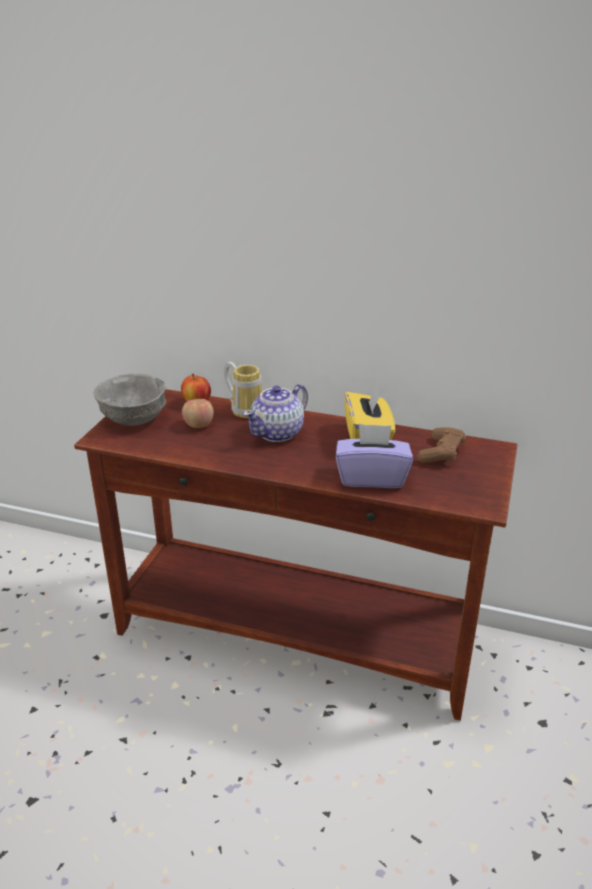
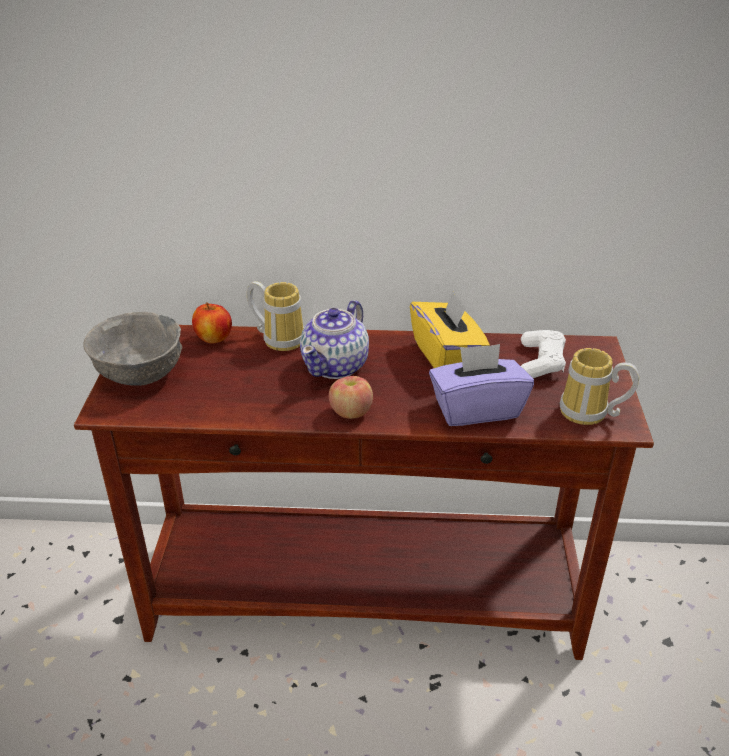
camera: 15 degrees left, 5 degrees up
apple [182,399,214,428] -> apple moved to [329,376,373,419]
brown game controller [417,428,466,463] -> white game controller [521,330,566,378]
none -> mug [560,348,639,425]

